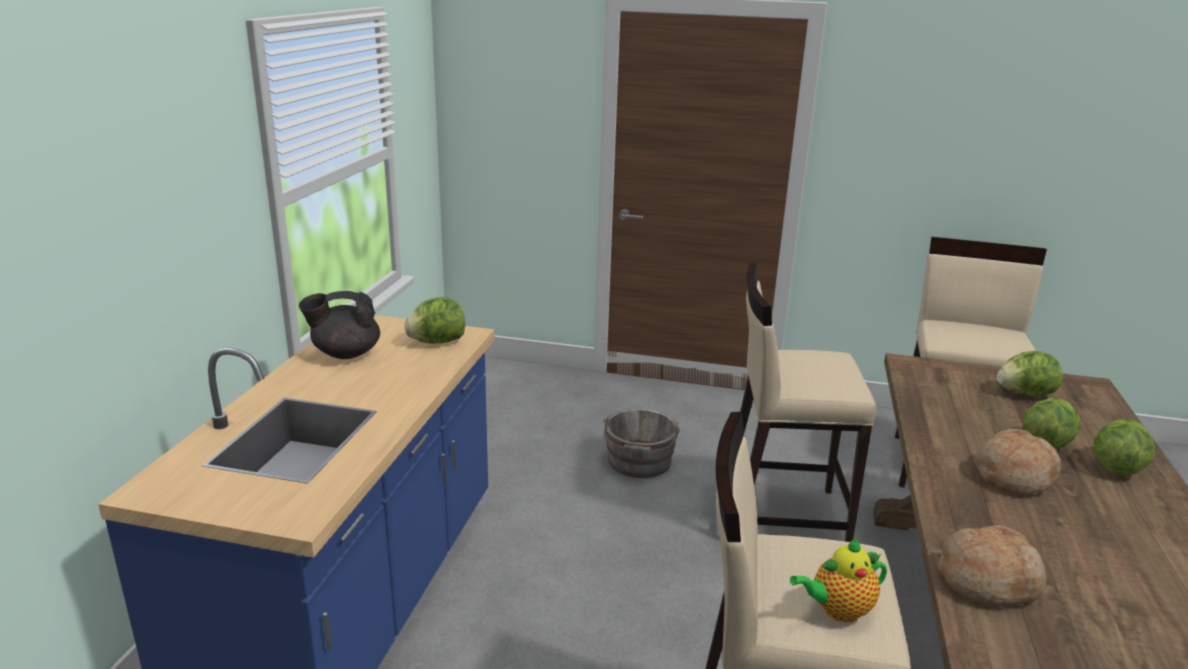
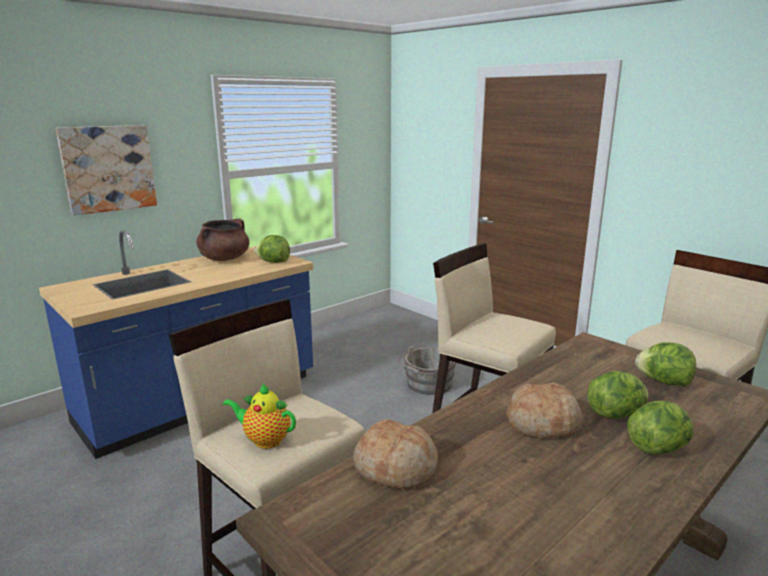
camera: 35 degrees right, 5 degrees down
black teapot [299,291,380,359] -> brown cooking pot [196,219,249,261]
none -> picture [56,125,157,216]

